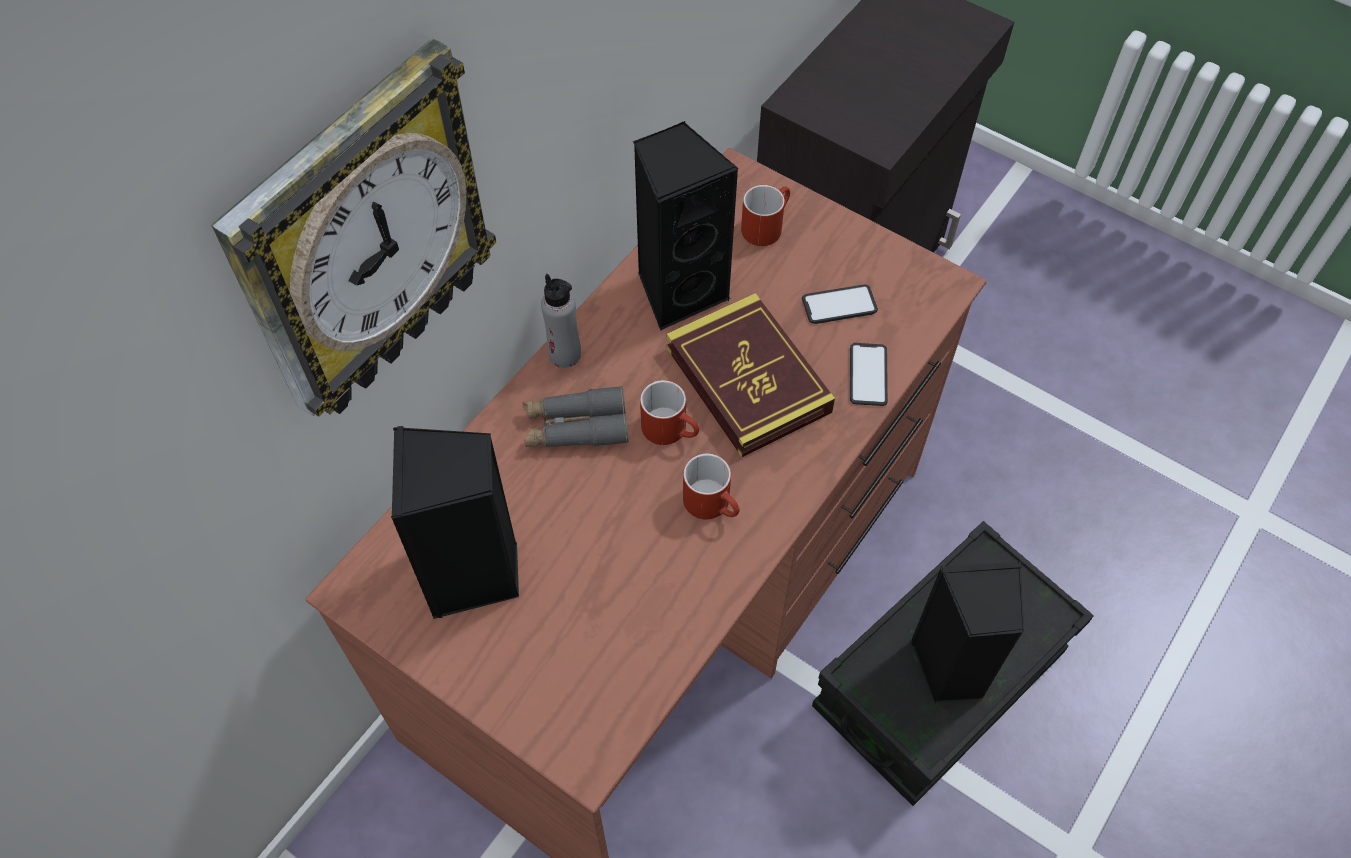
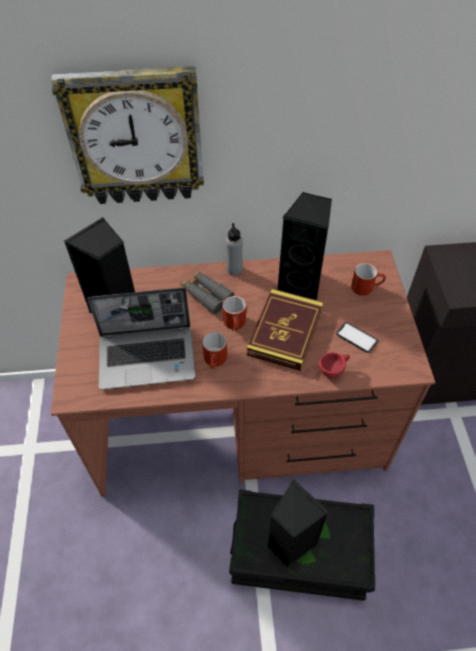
camera: 50 degrees right, 5 degrees down
phone [850,343,888,406] -> red cup [319,352,350,378]
none -> laptop [87,288,196,390]

